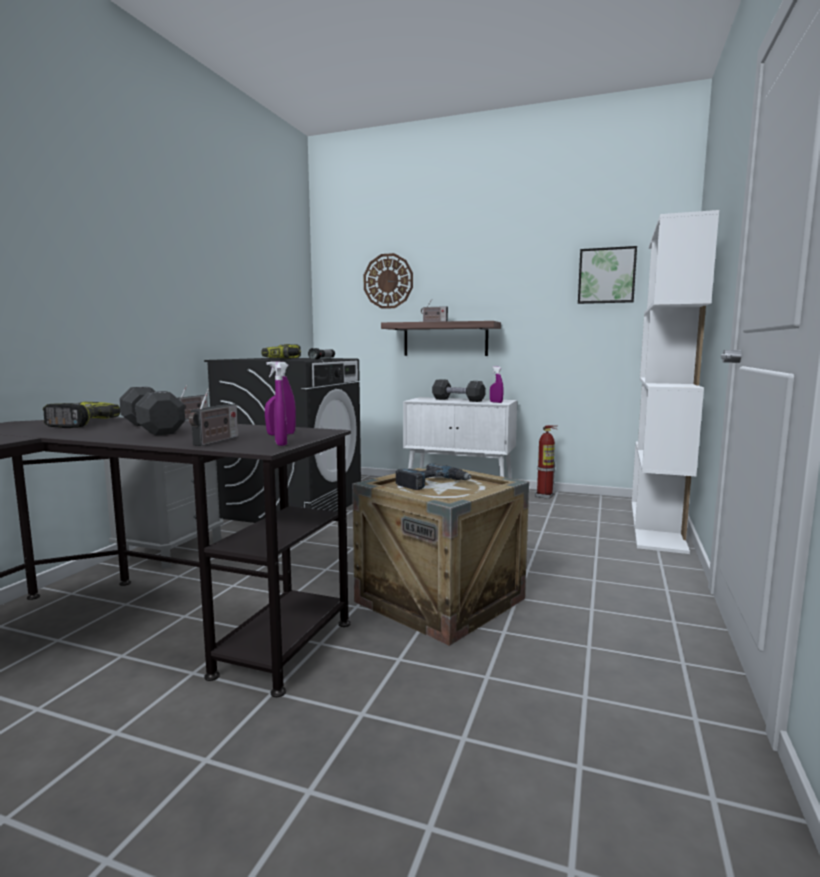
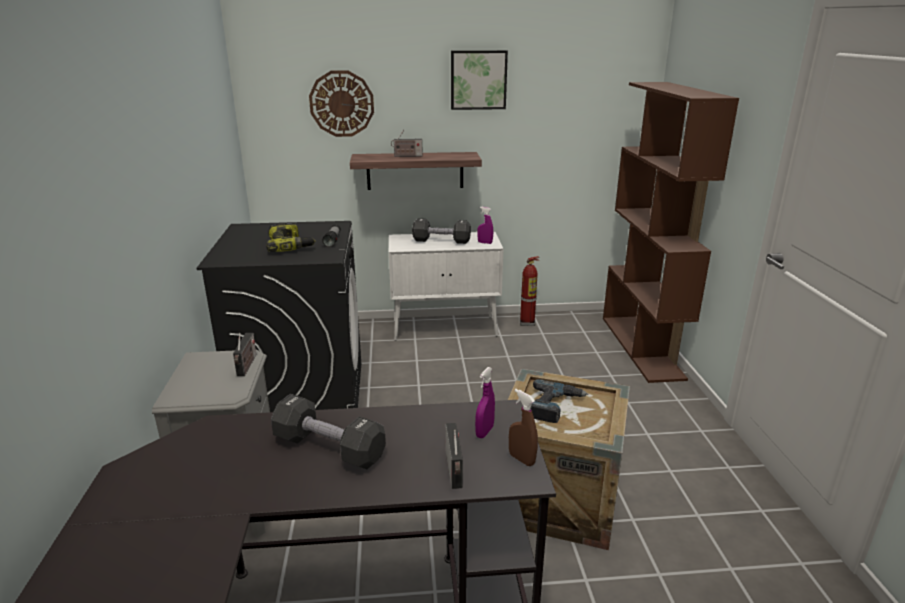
camera: 25 degrees left, 15 degrees up
power drill [43,402,120,428] -> none
purple spray bottle [274,363,287,446] -> brown spray bottle [509,389,538,466]
picture [578,246,637,304] -> picture moved to [451,50,508,110]
white bookcase [631,210,719,554] -> brown bookcase [603,82,739,383]

